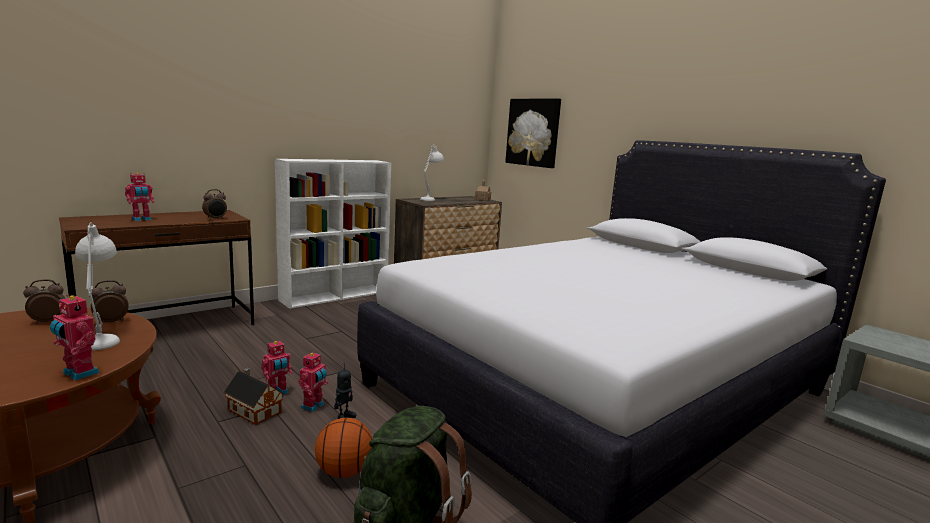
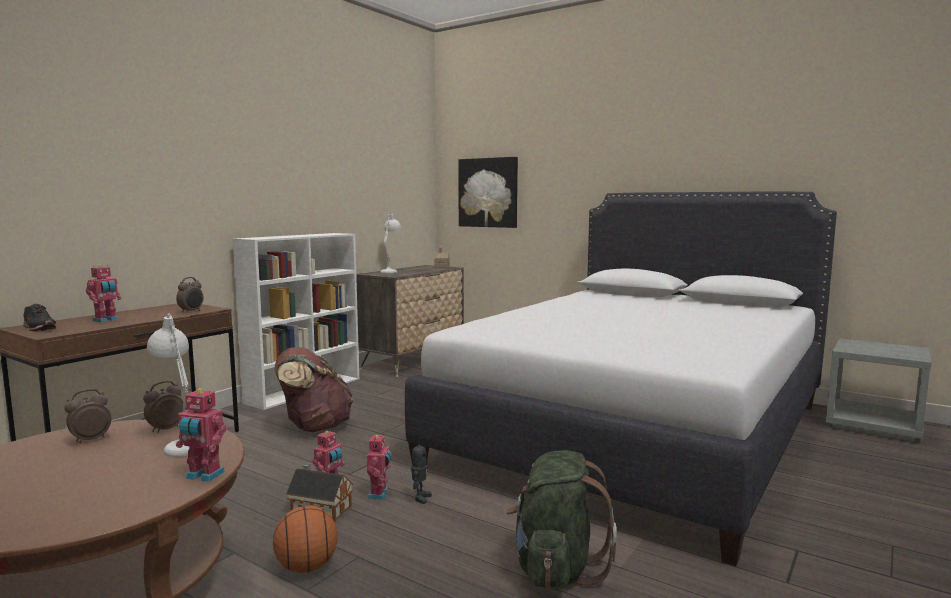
camera: 15 degrees left, 5 degrees down
basketball [315,418,372,478] -> basketball moved to [273,506,338,573]
none -> black shoe [24,304,56,332]
none -> brown backpack [275,347,353,432]

